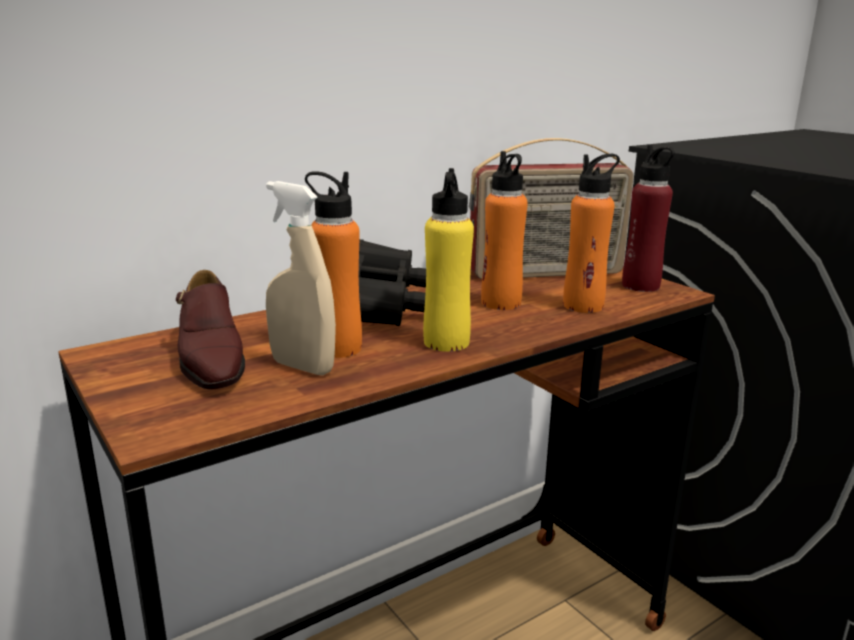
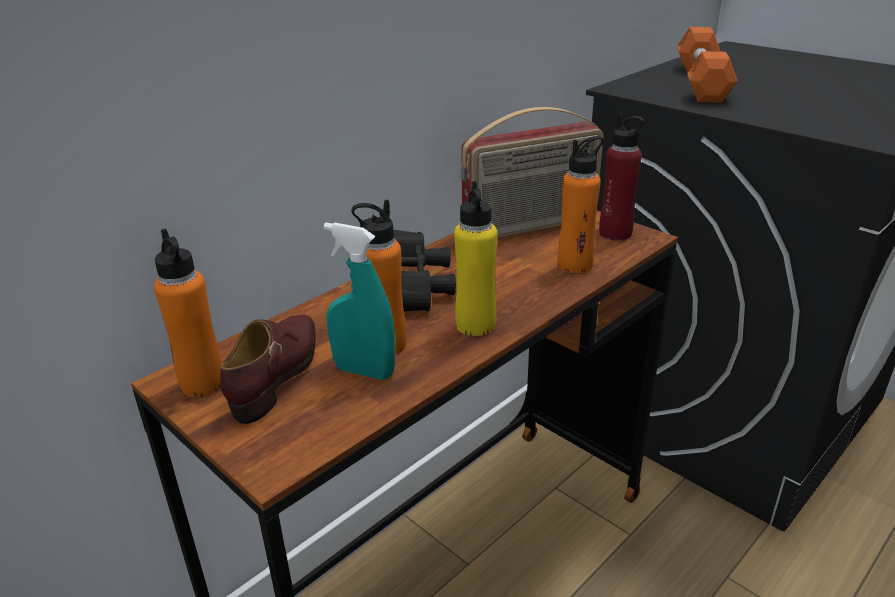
camera: 10 degrees left, 10 degrees up
brown shoe [176,270,245,390] -> brown shoe turned 135 degrees counterclockwise [220,315,316,424]
beige spray bottle [266,181,336,376] -> turquoise spray bottle [324,222,395,380]
orange bottle [481,151,528,310] -> orange bottle moved to [154,229,223,397]
none -> orange dumbbell [677,27,738,103]

